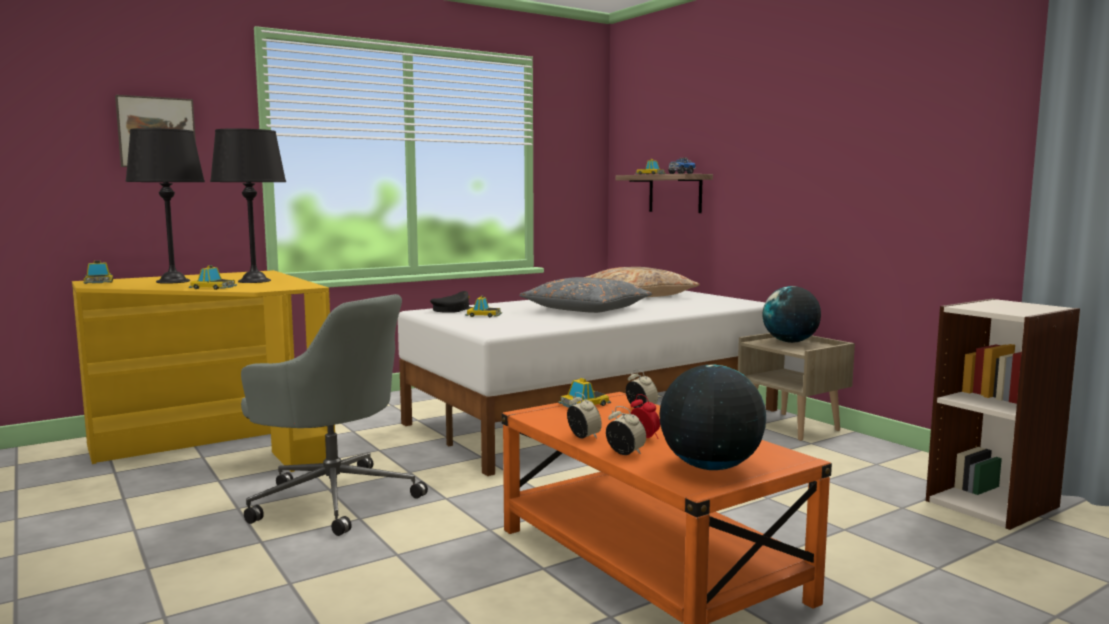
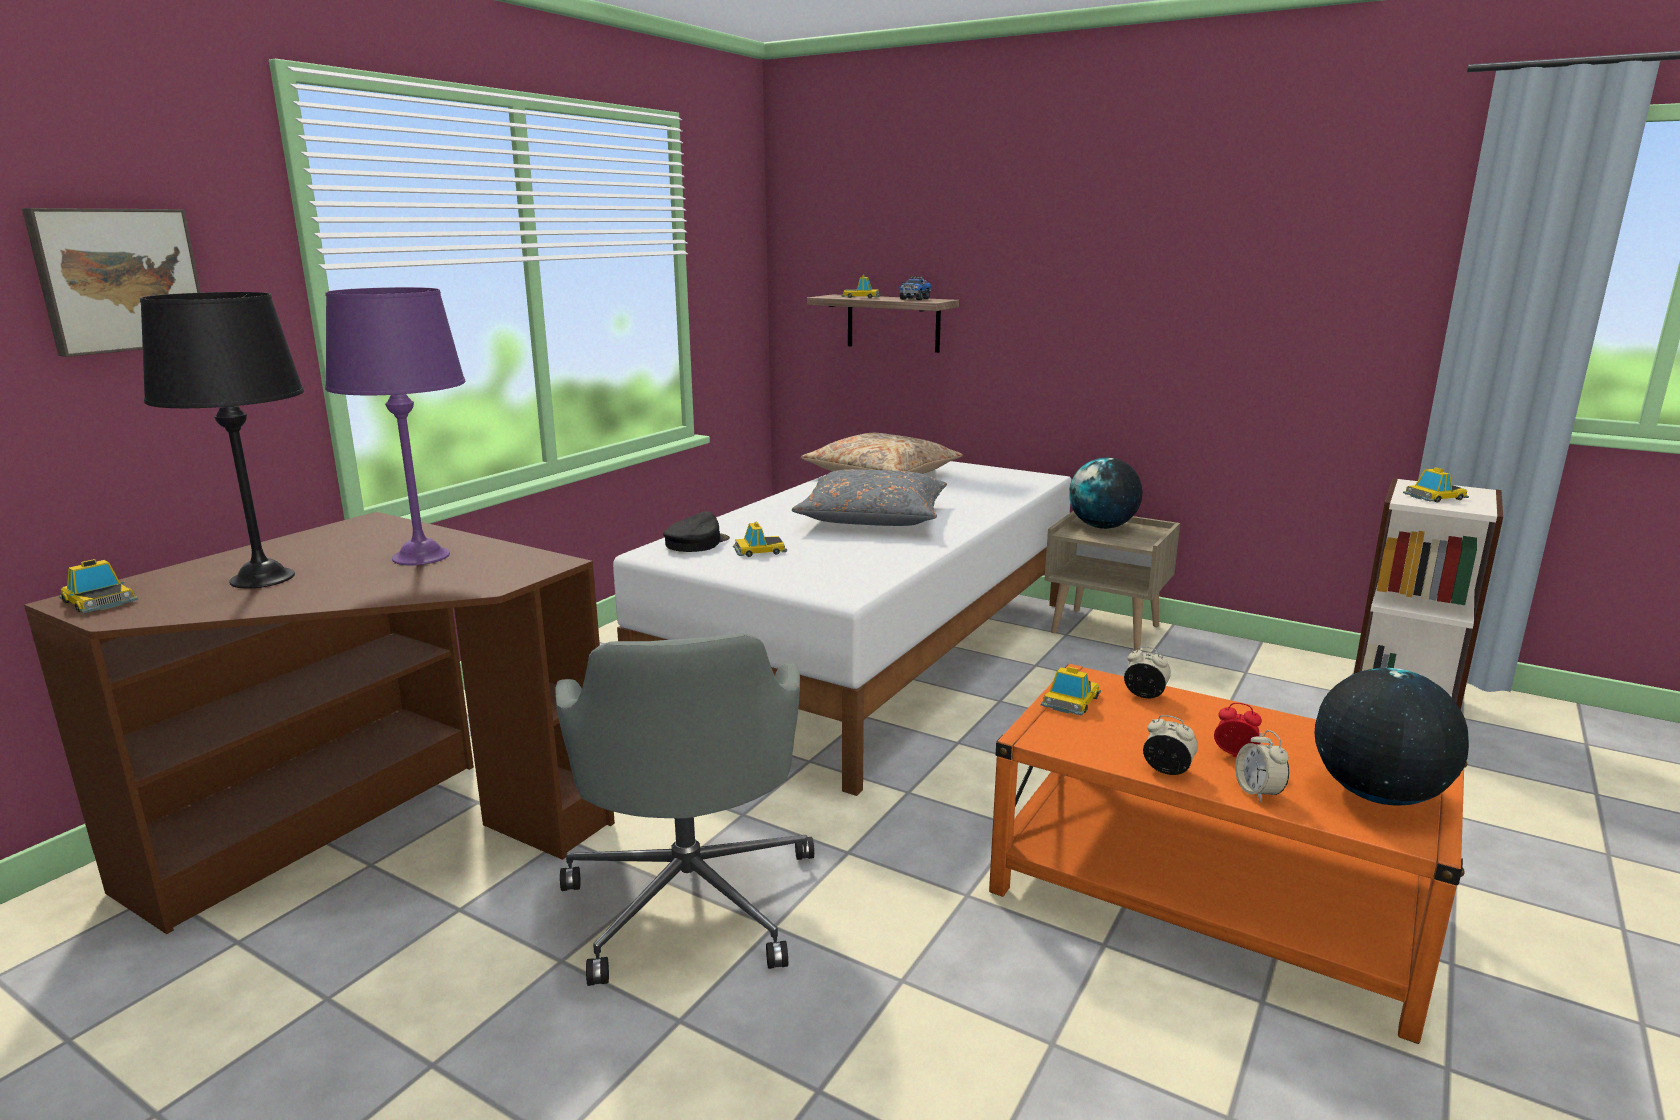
camera: 25 degrees left, 10 degrees up
yellow desk [72,270,335,472] -> brown desk [24,512,615,934]
toy car [189,265,237,290] -> toy car moved to [1403,467,1469,502]
black table lamp [210,128,286,283] -> purple table lamp [325,287,465,565]
grey office chair [241,294,428,536] -> grey office chair turned 75 degrees clockwise [555,633,814,986]
alarm clock [606,406,646,455] -> alarm clock turned 120 degrees counterclockwise [1235,730,1289,802]

